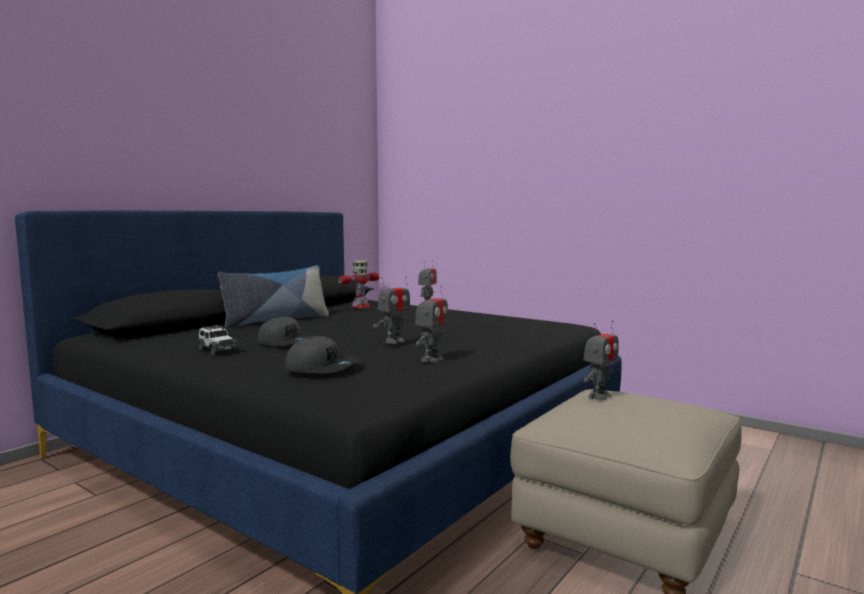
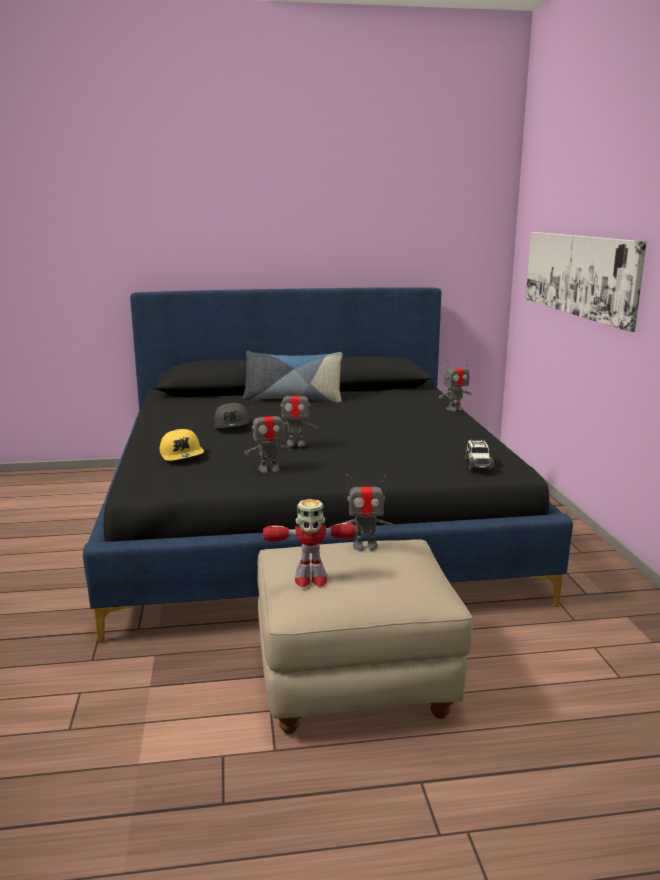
camera: 45 degrees right, 10 degrees up
toy car [197,325,239,356] -> toy car moved to [465,440,494,471]
grey cap [285,336,360,373] -> yellow cap [160,429,204,461]
toy robot [338,260,379,308] -> toy robot moved to [263,499,356,587]
none -> picture [526,232,647,332]

